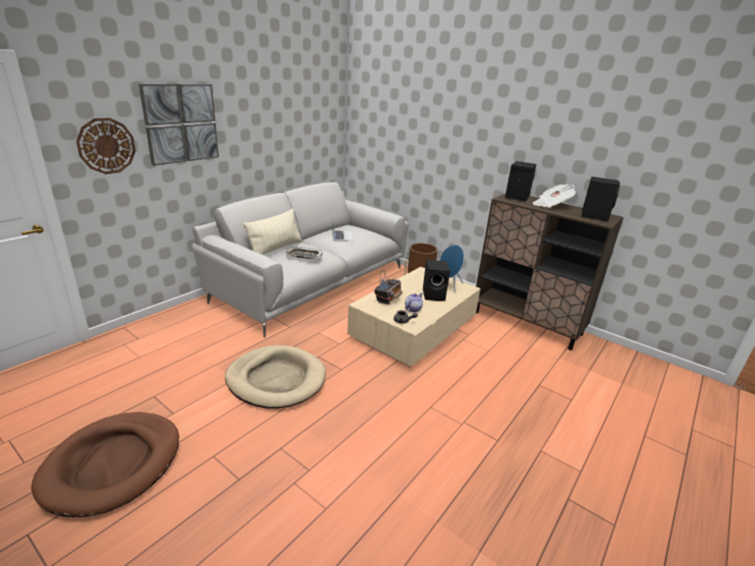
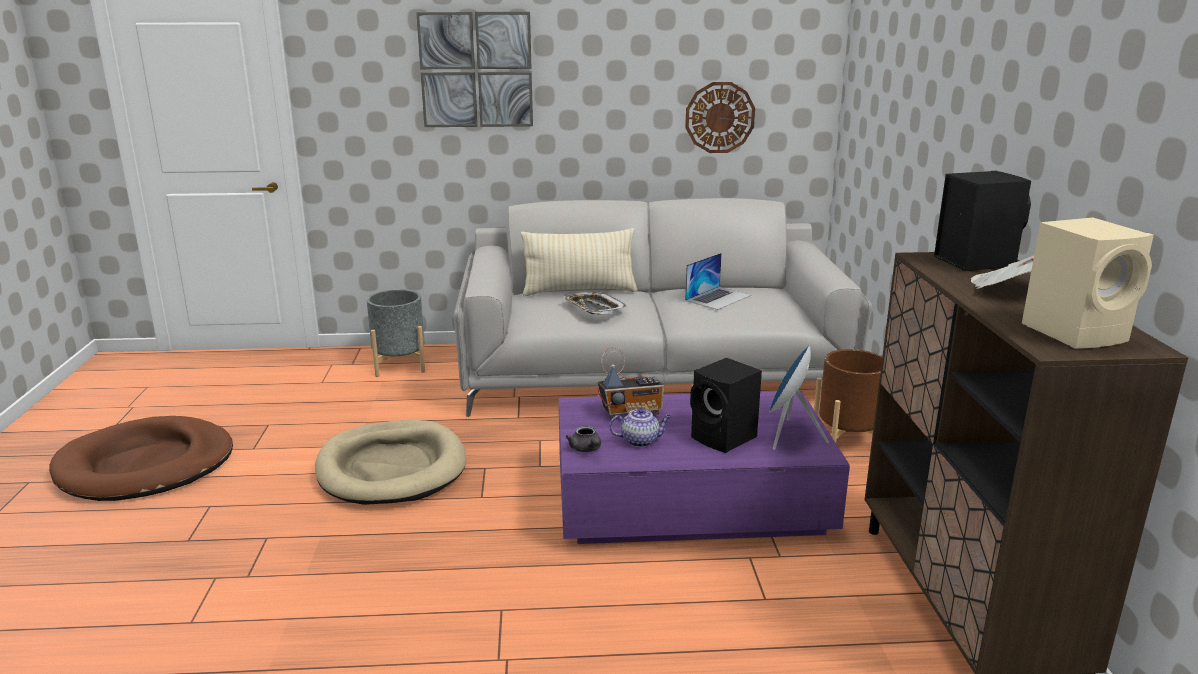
camera: 50 degrees right, 5 degrees down
wall clock [76,118,136,174] -> wall clock moved to [685,82,755,153]
beige coffee table [347,267,481,367] -> purple coffee table [559,391,850,544]
black speaker [581,177,620,221] -> beige speaker [1022,218,1154,349]
none -> grey planter [367,289,425,377]

